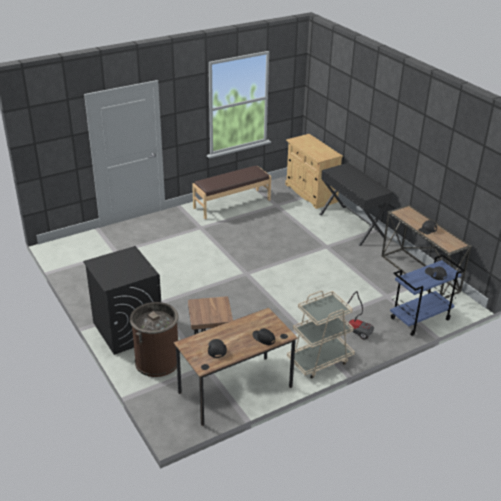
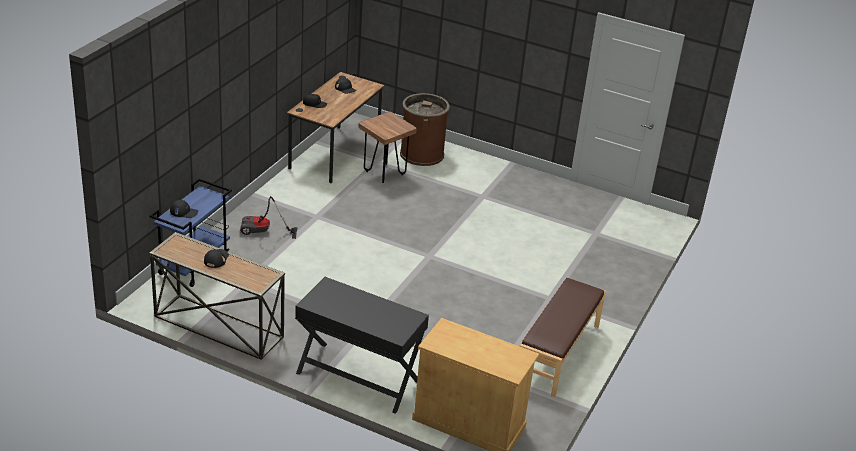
camera: 145 degrees right, 0 degrees up
black washing machine [83,246,161,355] -> none
beige cart [287,291,355,379] -> none

